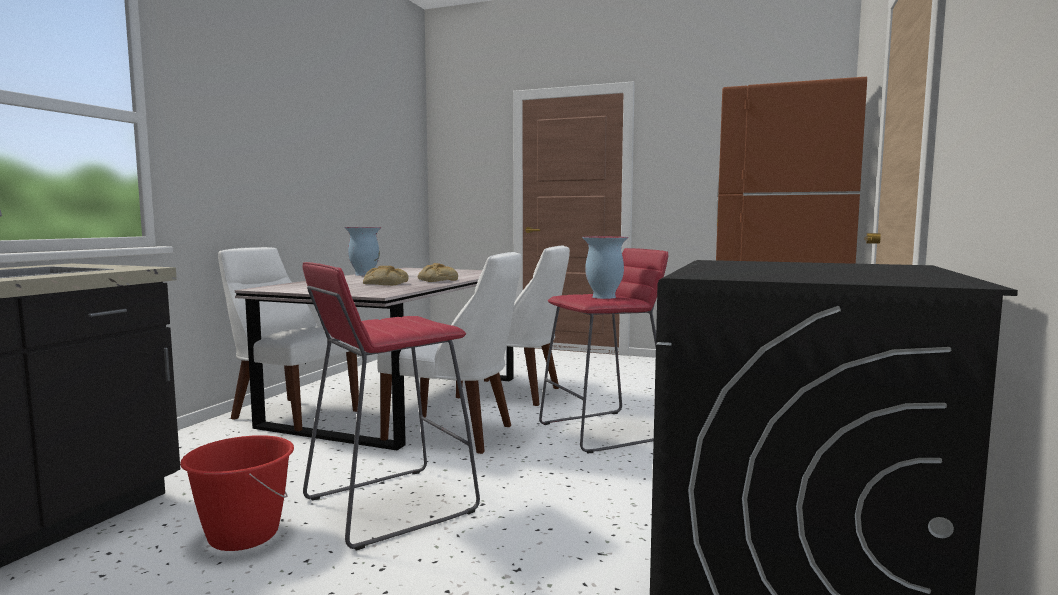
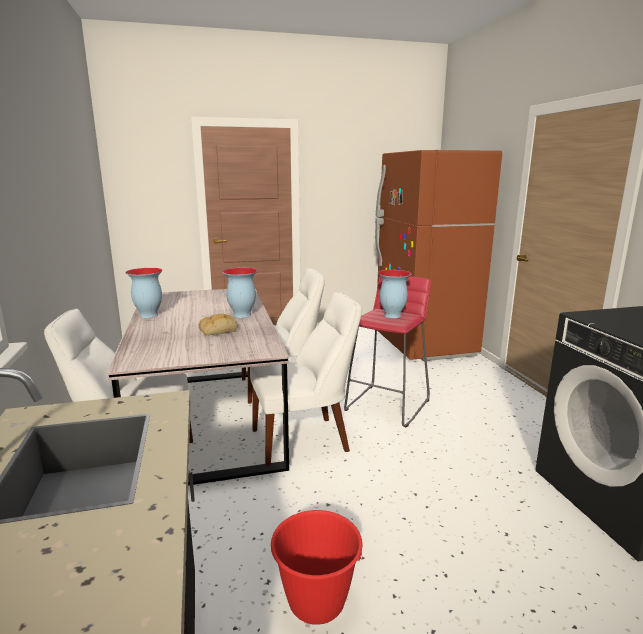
camera: 35 degrees left, 10 degrees up
red stool [302,262,480,551] -> none
bread [418,263,458,282] -> vase [222,268,258,318]

